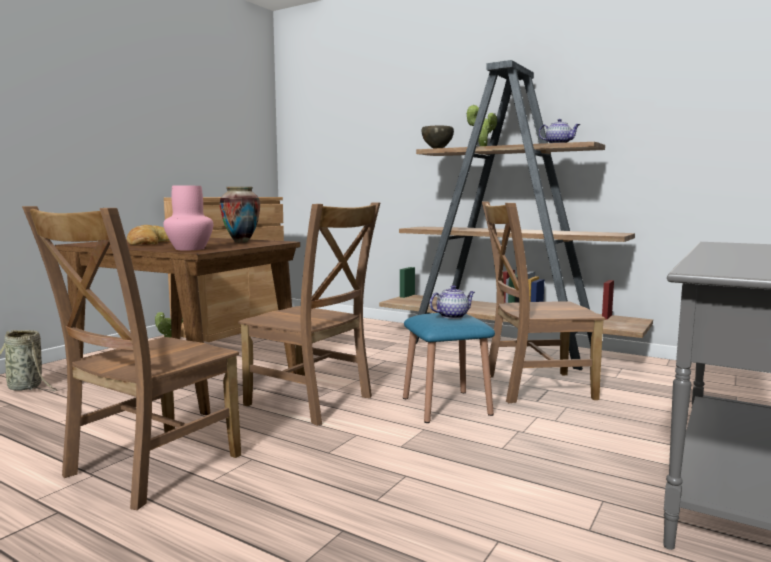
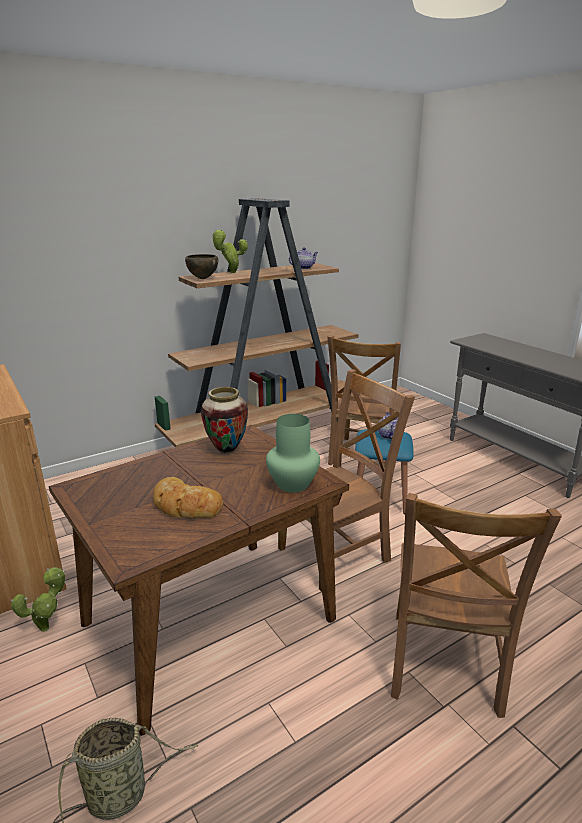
camera: 65 degrees left, 15 degrees up
brown chair [22,206,241,510] -> brown chair turned 45 degrees clockwise [391,493,562,718]
pink vase [163,186,213,250] -> green vase [266,414,320,493]

